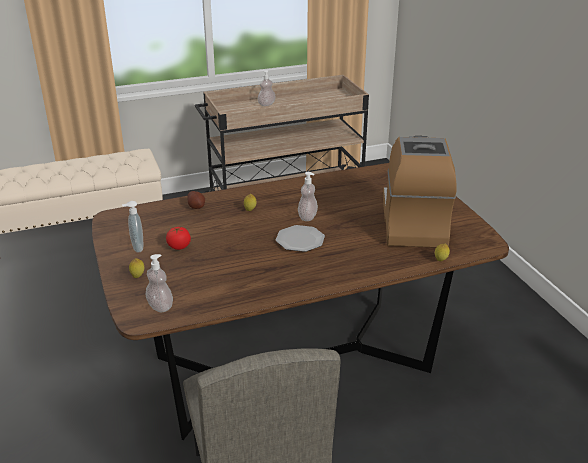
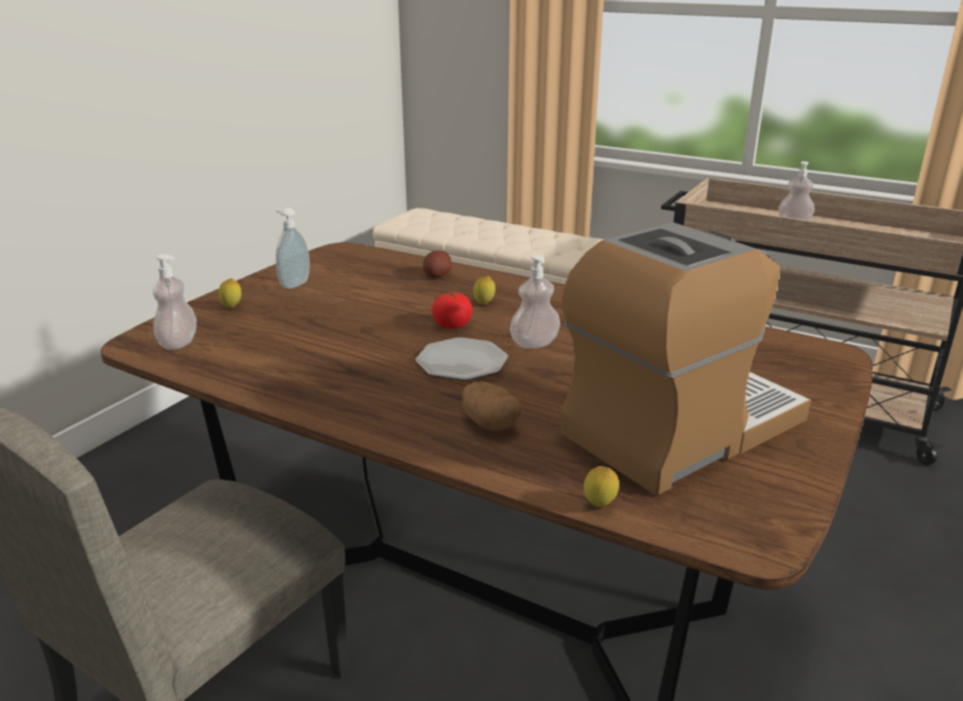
camera: 50 degrees right, 5 degrees down
tomato [166,227,191,250] -> tomato moved to [432,292,472,329]
none -> potato [462,381,521,431]

